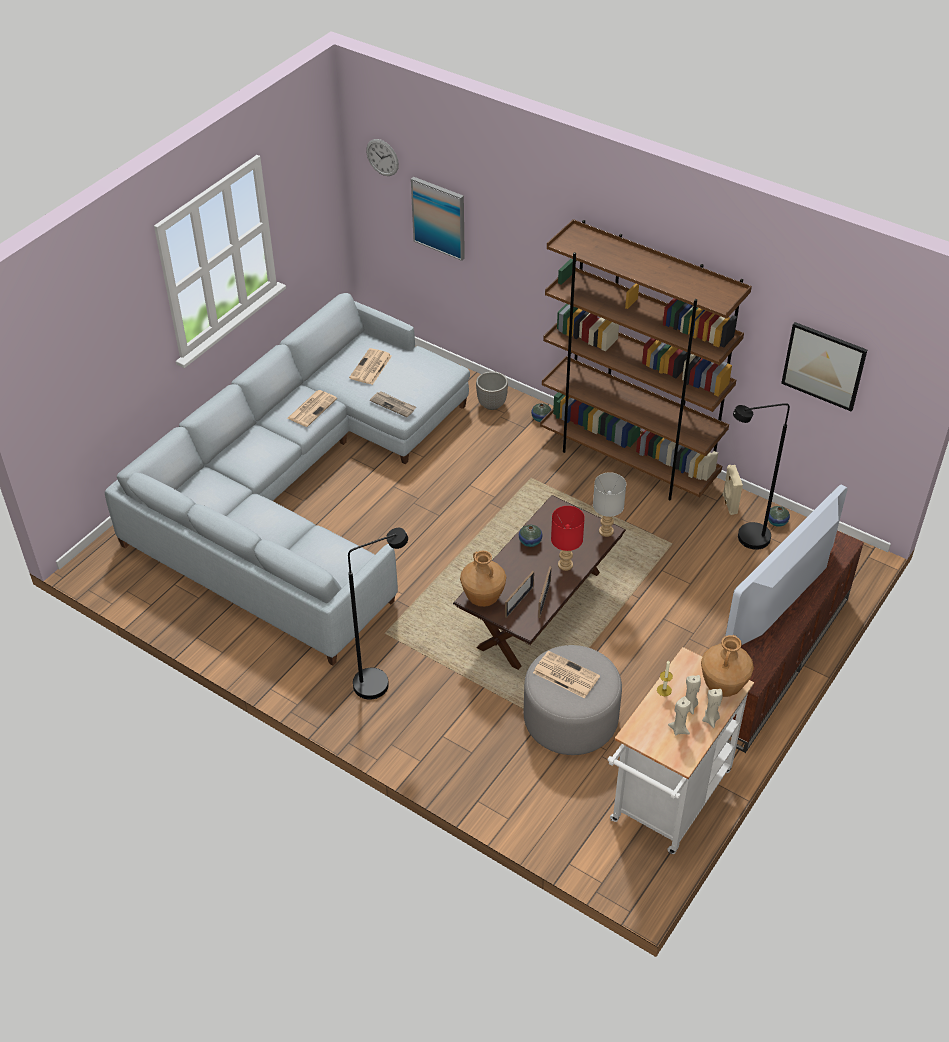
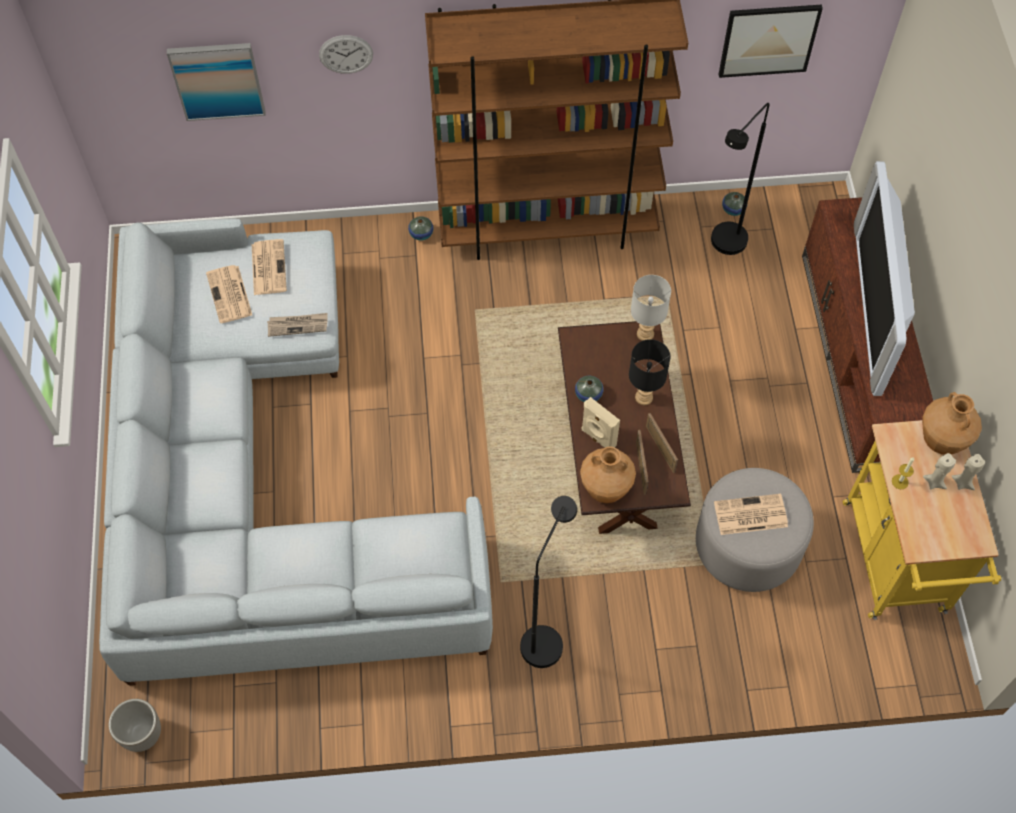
camera: 40 degrees left, 15 degrees up
newspaper [287,390,337,427] -> newspaper moved to [252,239,287,295]
wall clock [366,139,399,176] -> wall clock moved to [319,35,373,74]
planter [476,371,508,410] -> planter moved to [108,699,161,752]
red table lamp [551,506,585,571] -> black table lamp [629,339,671,405]
white cart [607,647,754,854] -> yellow cart [842,420,1001,620]
beige candle [668,697,691,736] -> none
beige speaker [723,465,743,515] -> beige speaker moved to [581,397,620,448]

